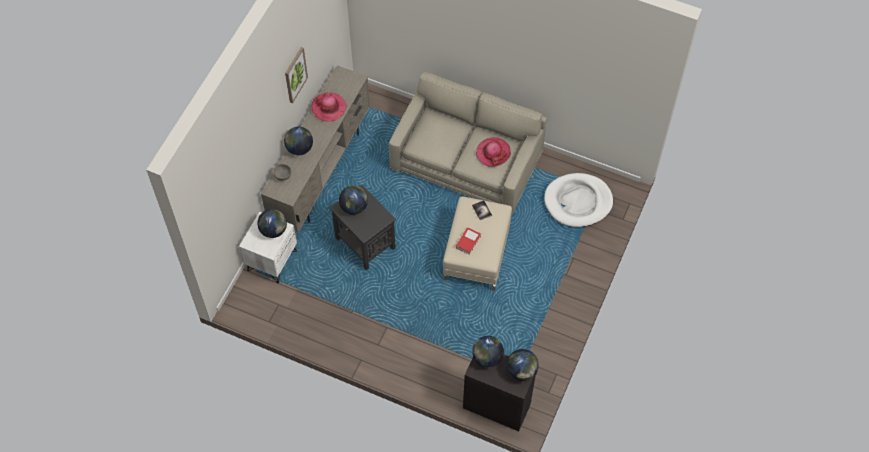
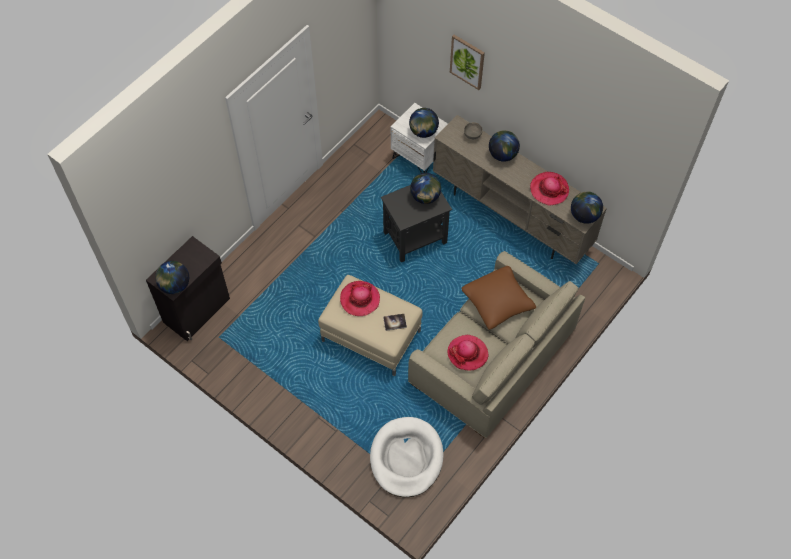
camera: 105 degrees right, 0 degrees up
picture [285,47,308,103] -> picture moved to [450,35,485,90]
book [456,227,481,255] -> hat [340,281,380,316]
globe [472,336,504,368] -> globe moved to [571,191,603,224]
none -> brown pillow [461,266,536,330]

